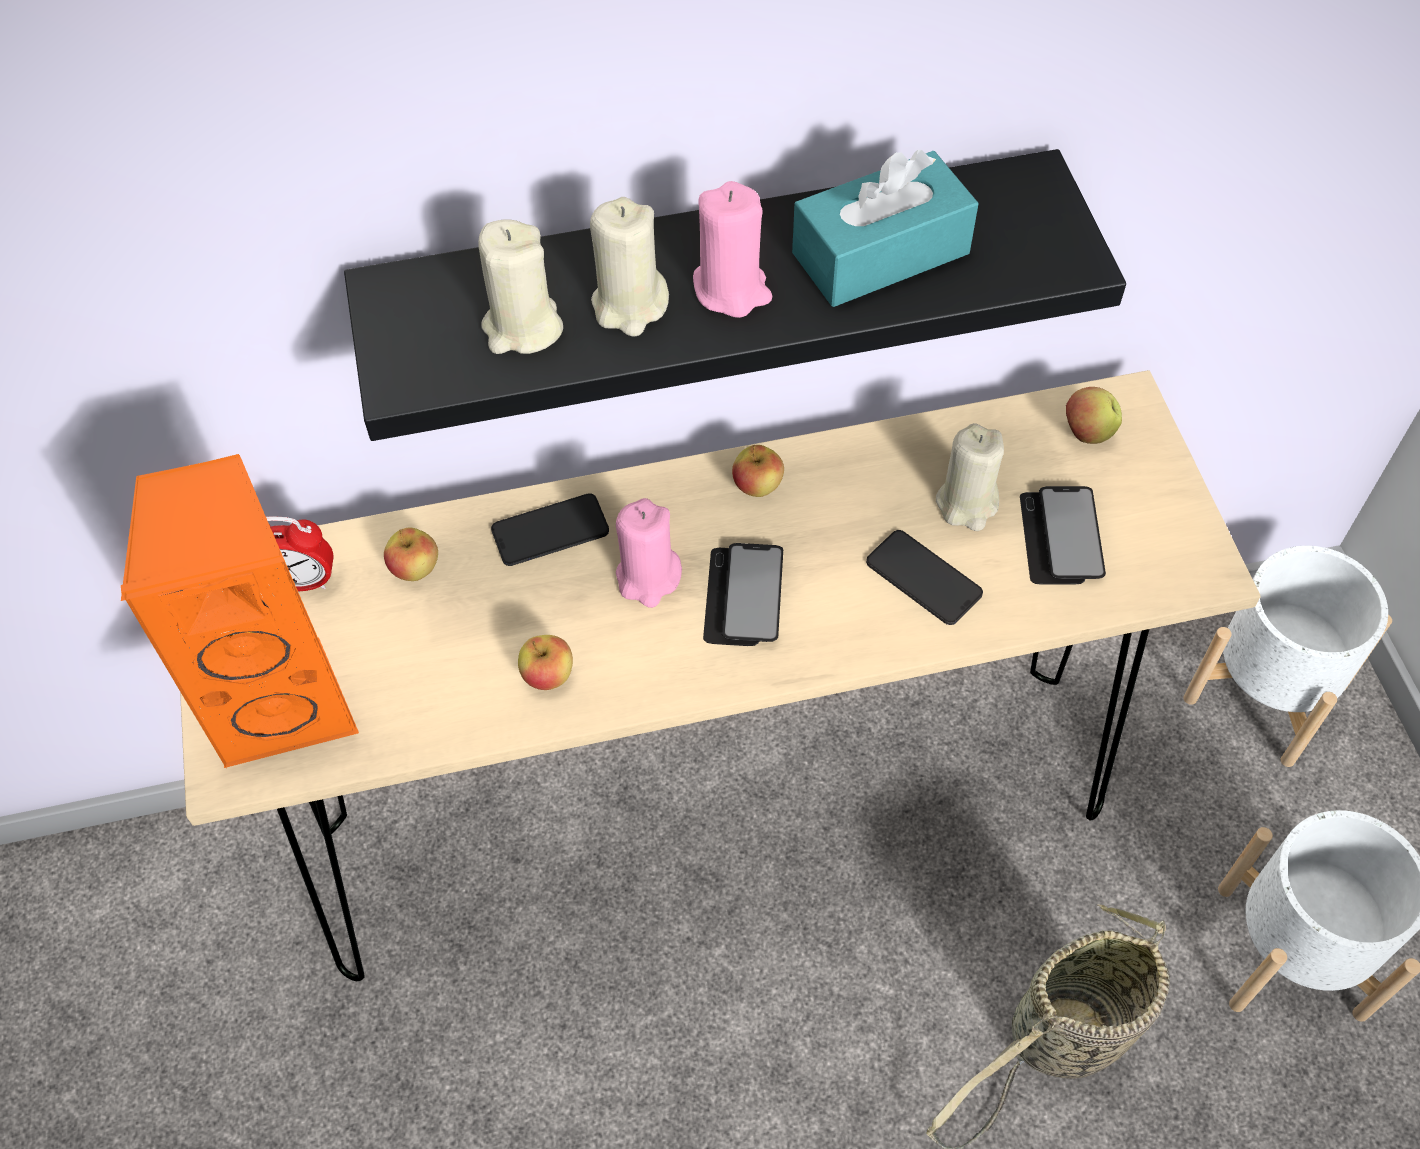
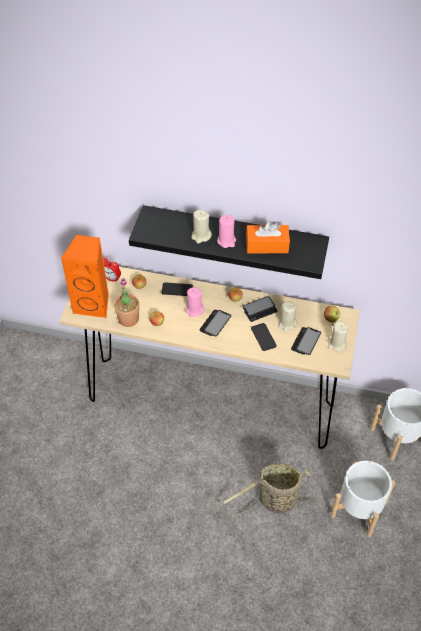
camera: 25 degrees right, 5 degrees down
beige candle [478,220,563,354] -> beige candle moved to [328,321,348,352]
turquoise tissue box [792,150,979,307] -> orange tissue box [246,221,290,254]
none -> potted plant [114,278,140,327]
none -> phone [242,296,277,322]

